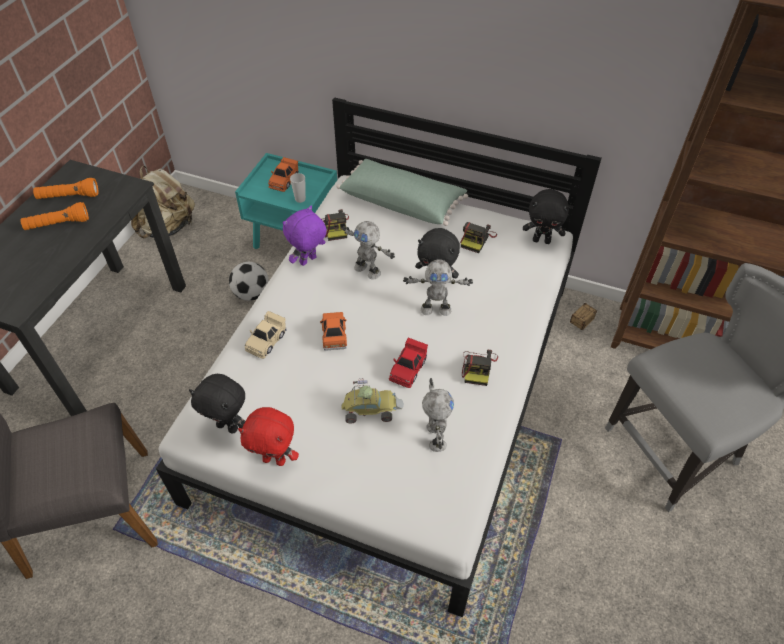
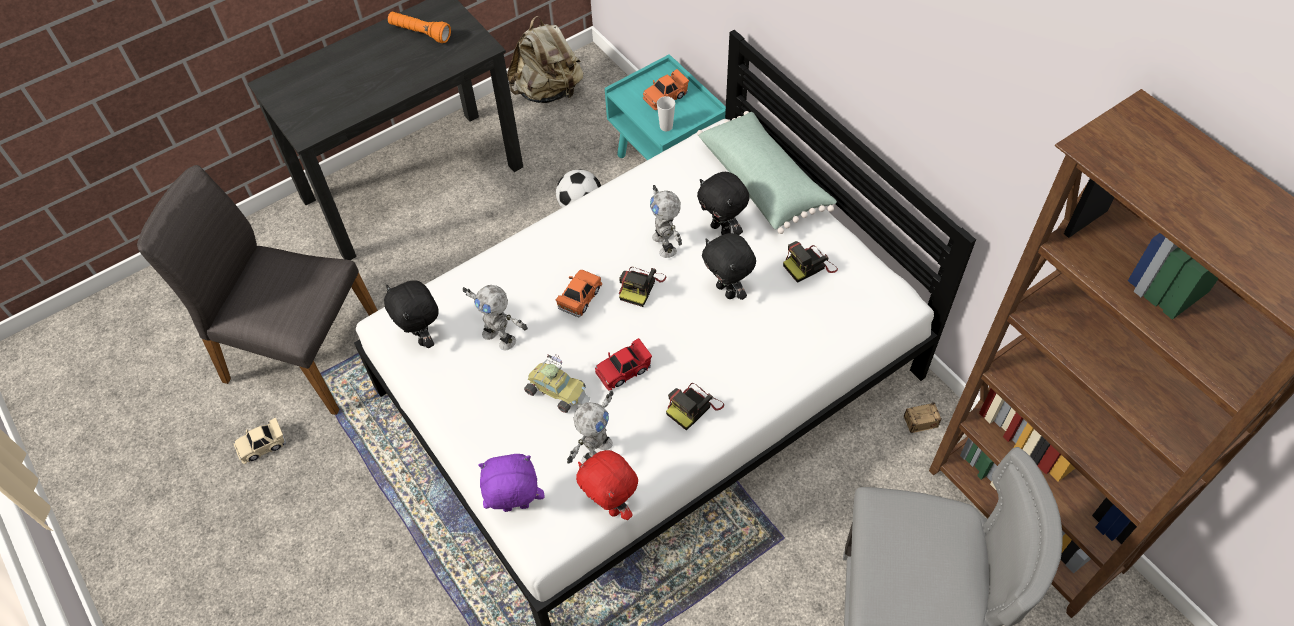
camera: 35 degrees right, 5 degrees up
orange flashlight [20,202,89,230] -> none
red plush toy [238,407,299,466] -> red plush toy moved to [576,450,638,520]
beige toy car [245,311,286,359] -> beige toy car moved to [234,417,286,464]
purple plush toy [283,206,327,266] -> purple plush toy moved to [478,454,544,512]
camera [323,209,349,241] -> camera moved to [619,267,666,307]
toy robot [403,259,473,316] -> toy robot moved to [463,285,528,350]
black plush toy [523,189,569,244] -> black plush toy moved to [697,172,749,235]

